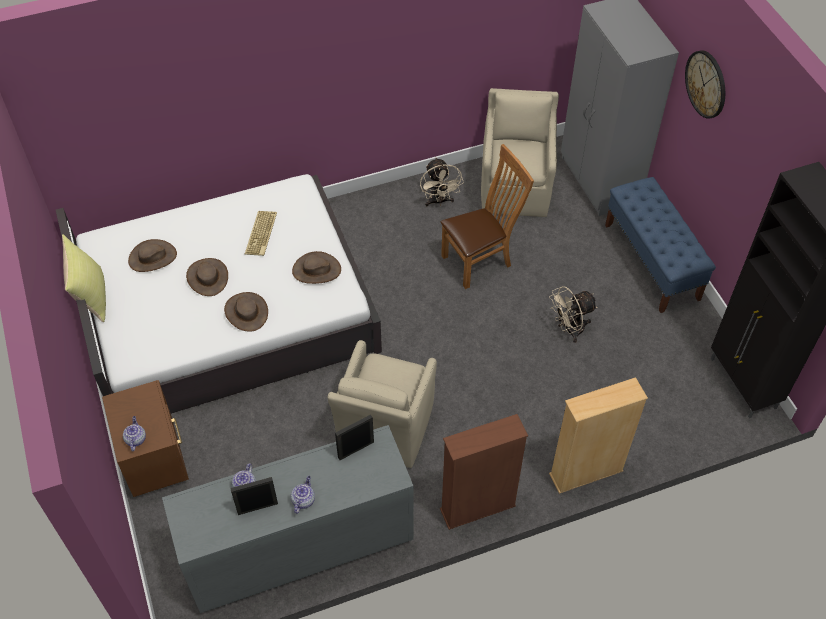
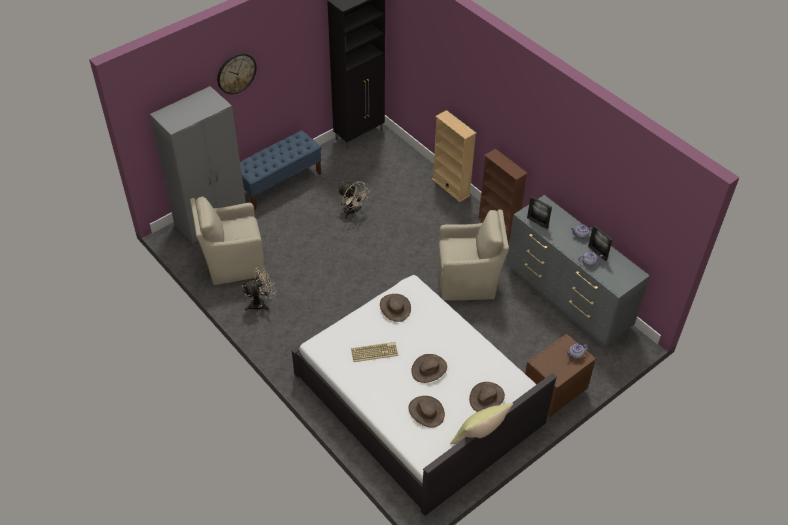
camera: 110 degrees left, 5 degrees down
brown hat [224,292,268,331] -> brown hat moved to [469,382,505,412]
brown chair [441,144,534,289] -> none

